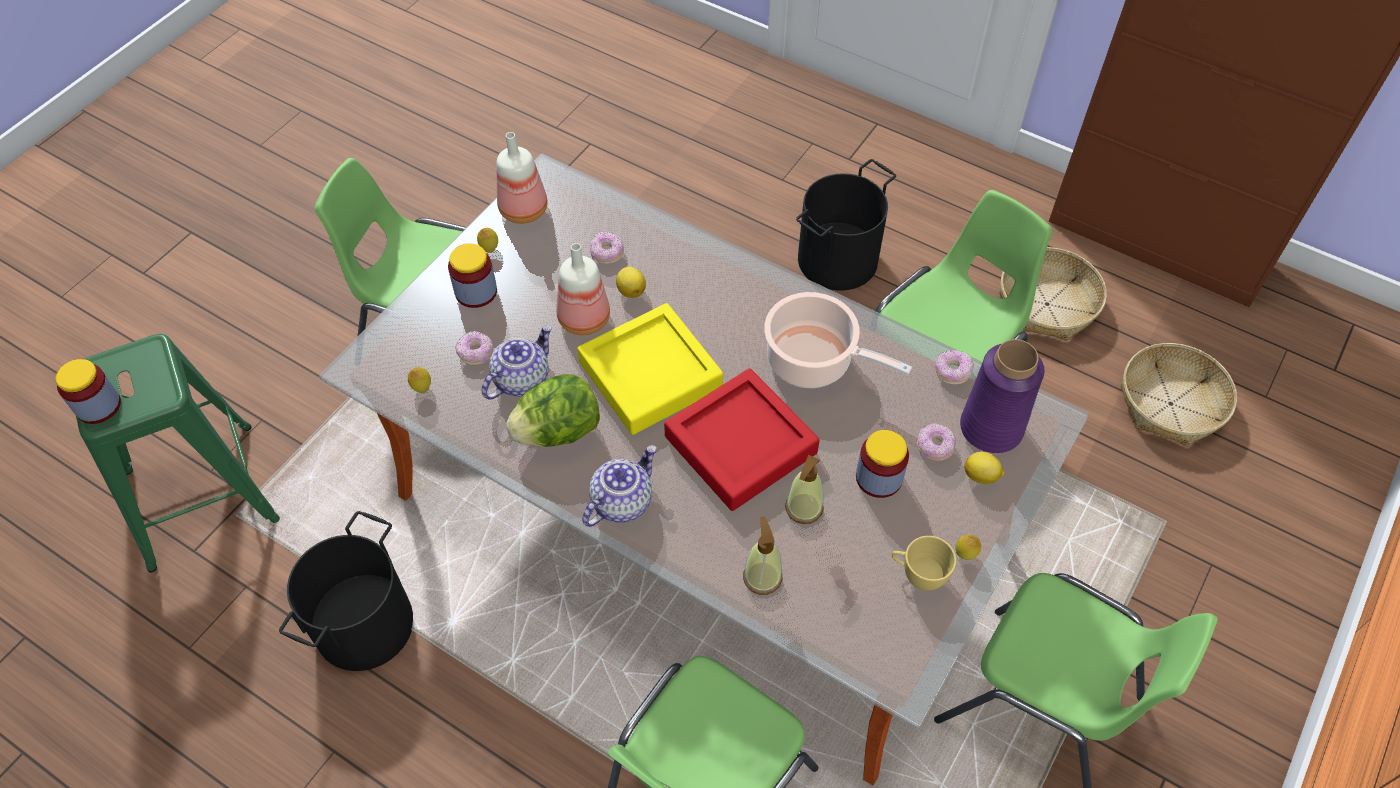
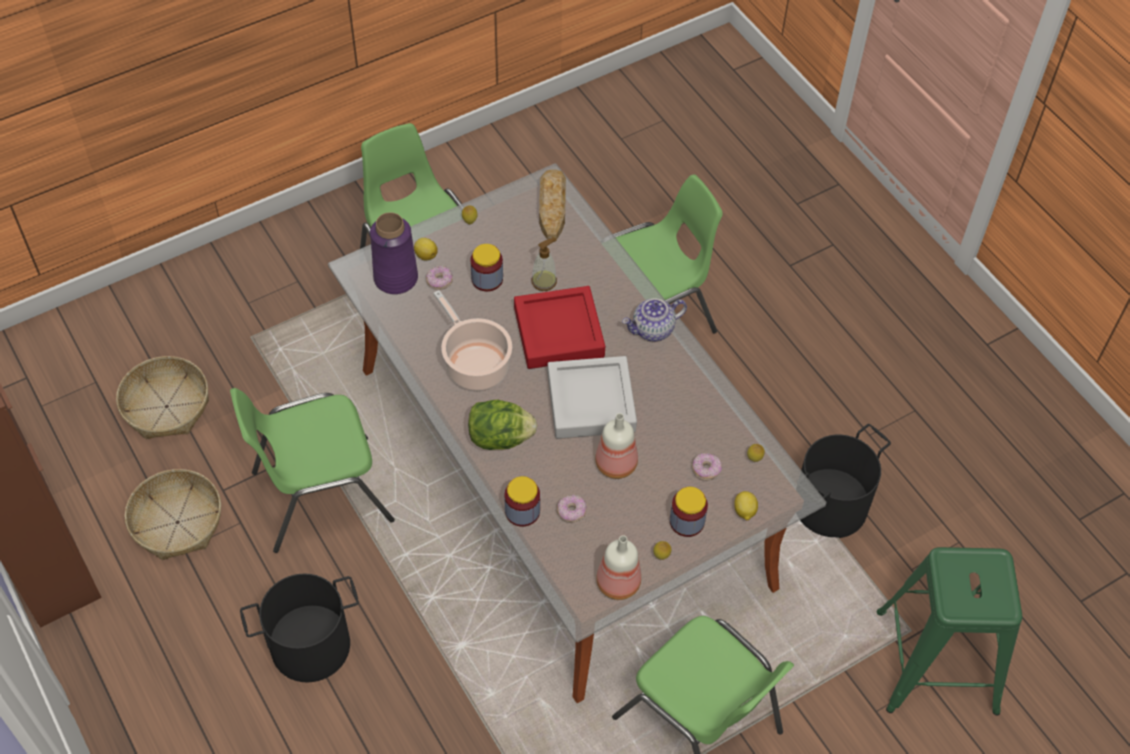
camera: 155 degrees left, 0 degrees up
jar [56,359,121,424] -> jar moved to [505,476,540,526]
teapot [482,325,552,399] -> none
lettuce [506,374,600,447] -> lettuce moved to [468,400,537,450]
yellow tray [577,303,723,435] -> grey tray [547,356,637,439]
lemon [616,266,646,298] -> lemon moved to [734,491,758,520]
soap dispenser [743,516,782,595] -> none
yellow cup [892,536,956,591] -> none
donut [935,350,974,385] -> none
none -> bread [539,170,566,240]

